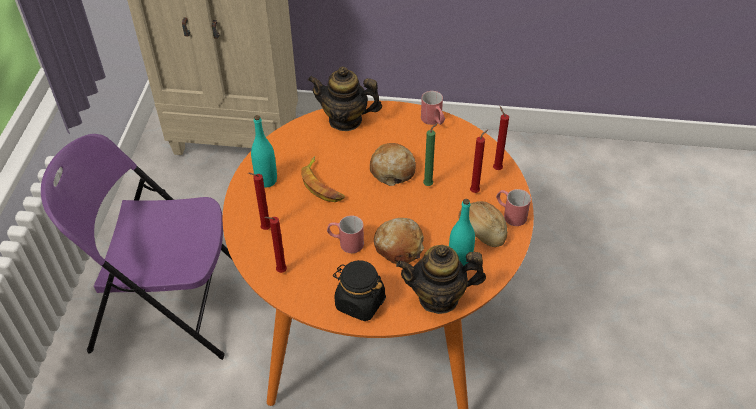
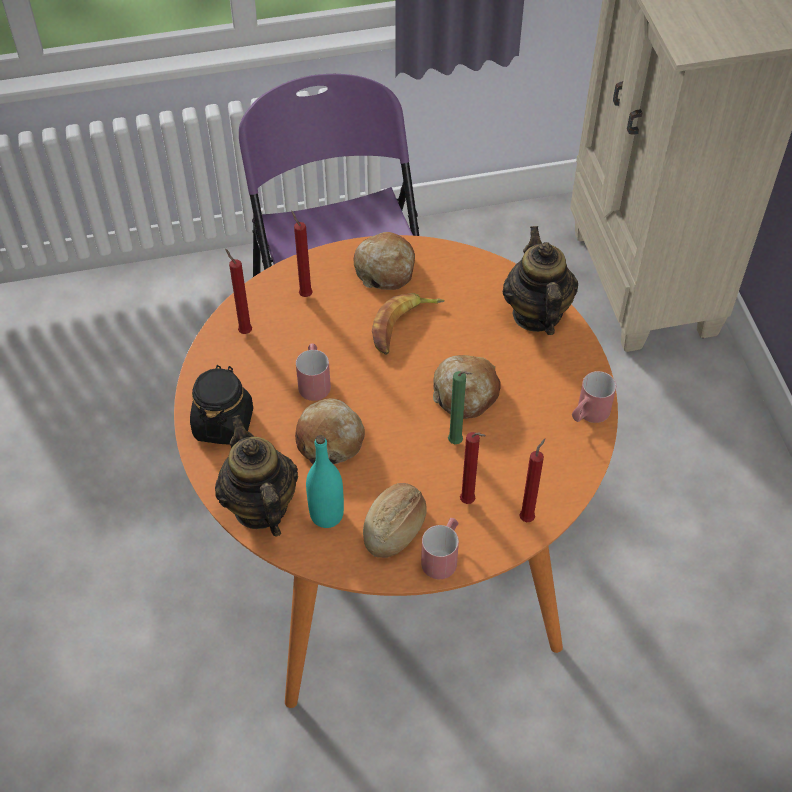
camera: 70 degrees right, 5 degrees up
turquoise bottle [251,115,277,188] -> bread [354,232,415,290]

